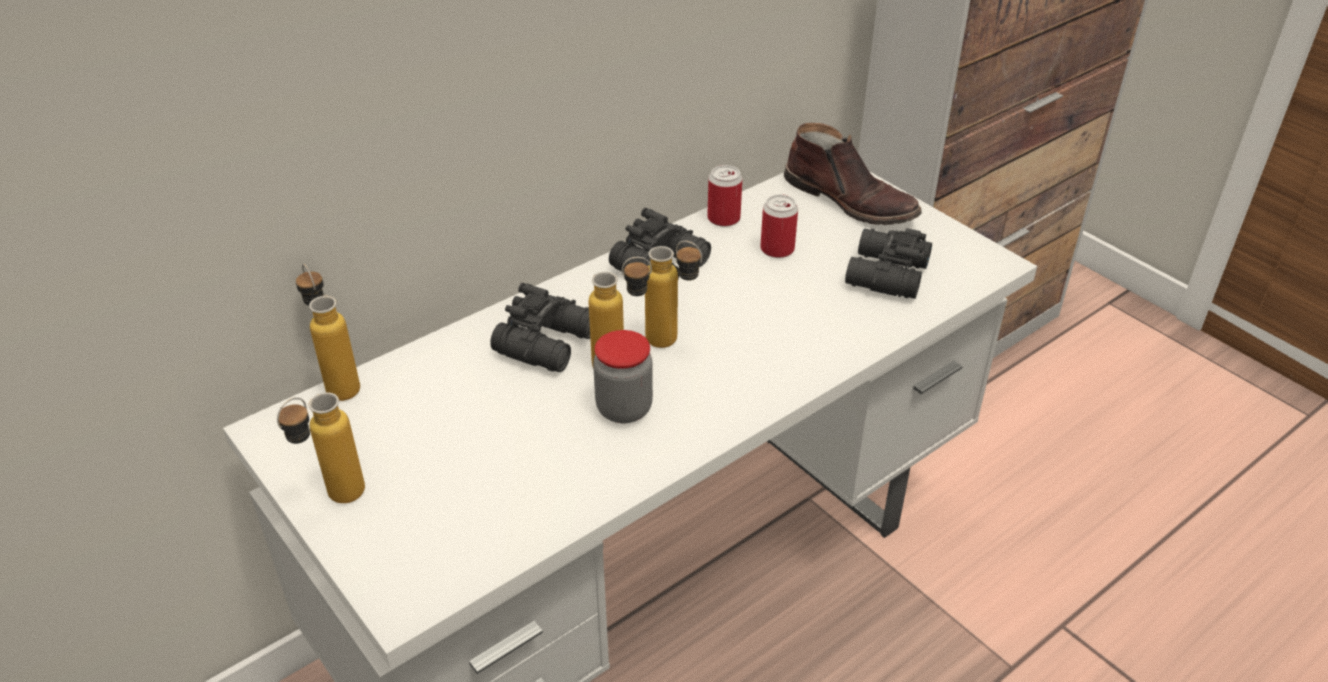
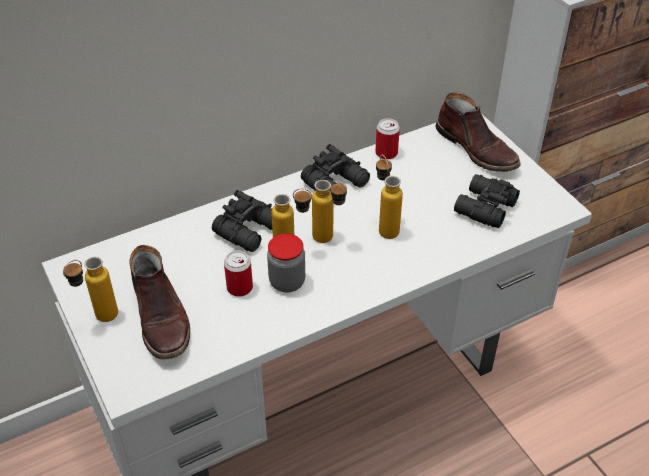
camera: 10 degrees right, 5 degrees up
bottle [296,264,360,401] -> bottle moved to [376,155,403,239]
can [760,194,798,258] -> can moved to [224,250,253,297]
none -> brown boot [130,245,190,360]

